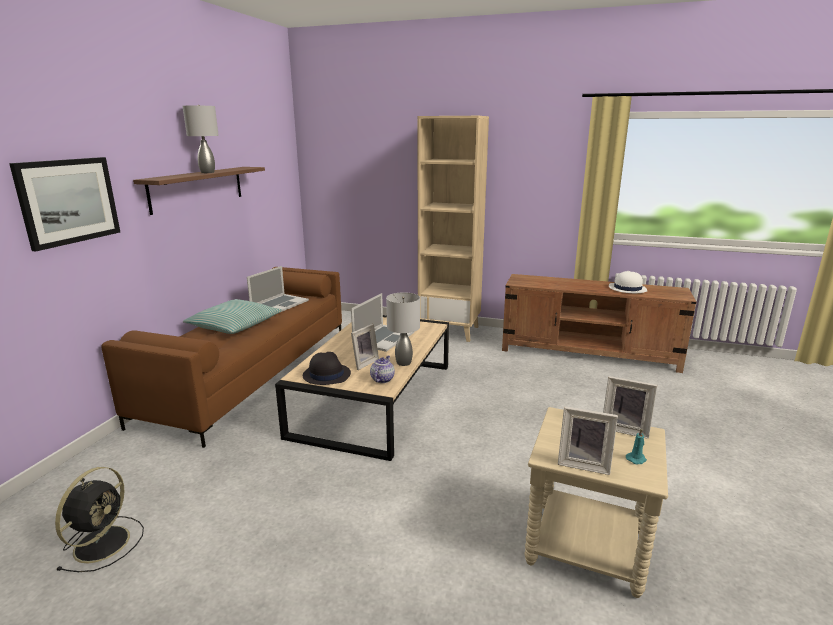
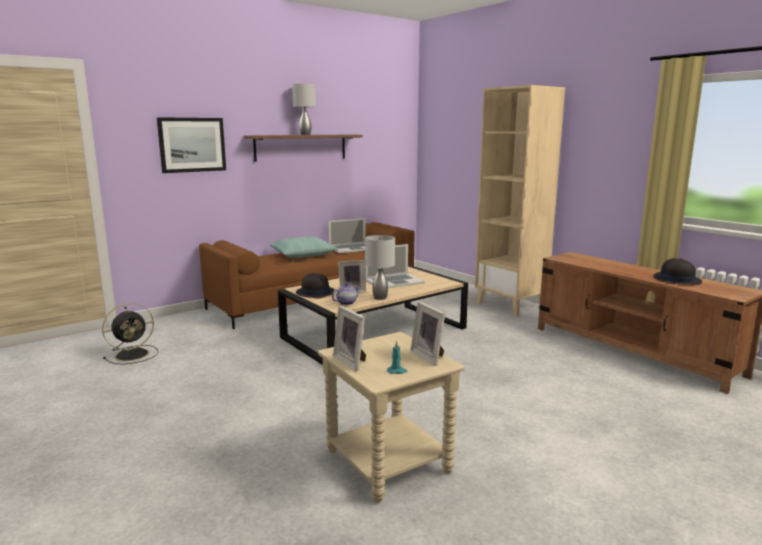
camera: 35 degrees right, 5 degrees down
white hat [609,271,647,293] -> black hat [653,258,702,285]

